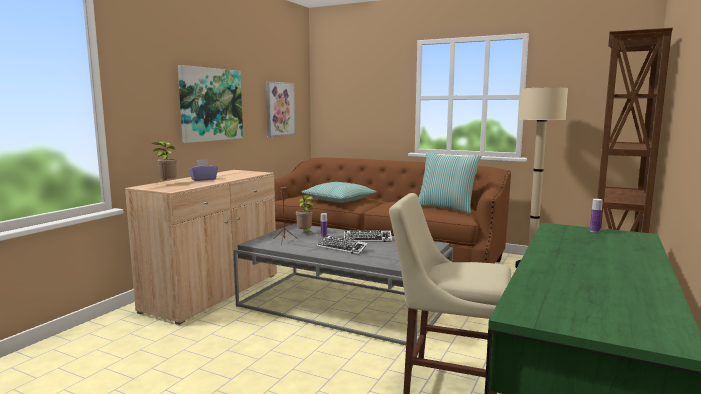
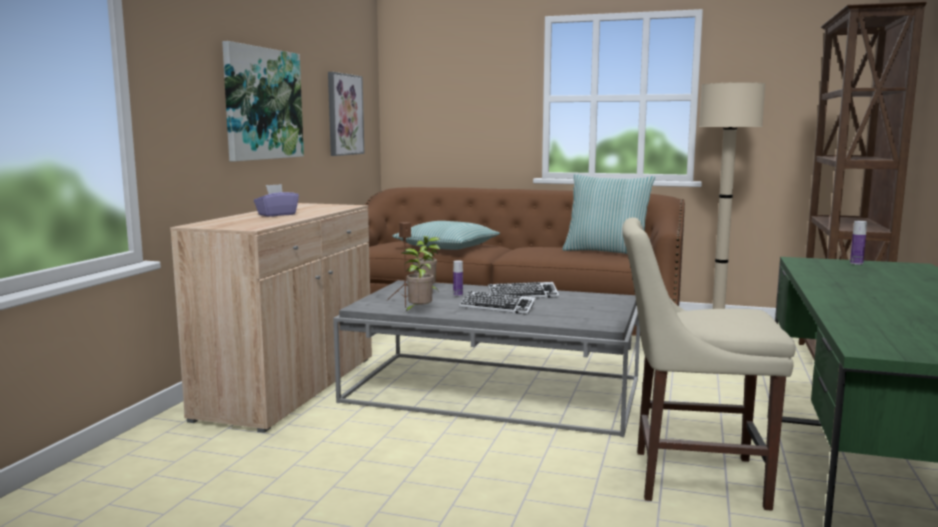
camera: 10 degrees left, 0 degrees up
potted plant [152,141,177,182] -> potted plant moved to [402,248,434,312]

